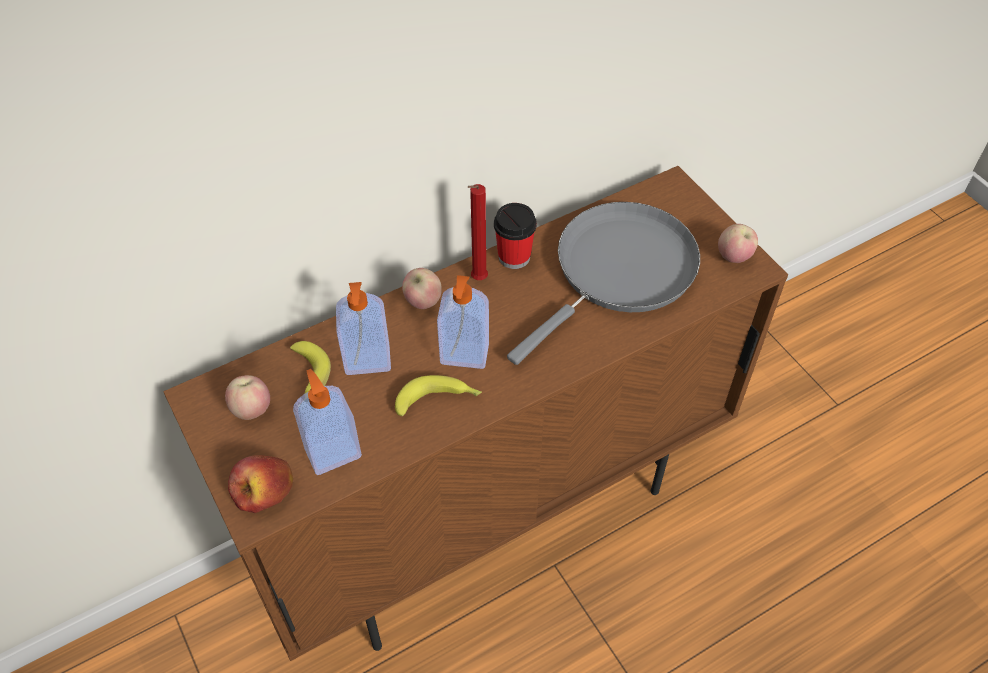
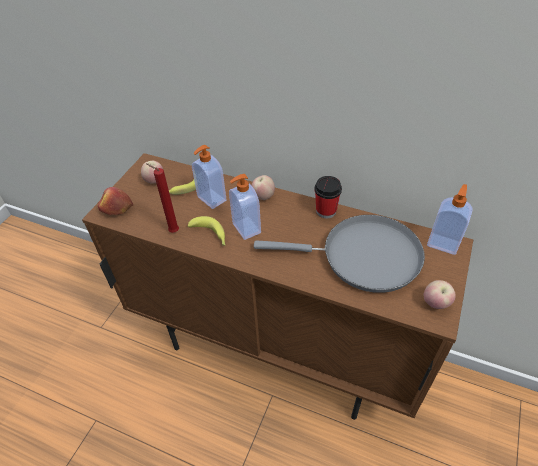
camera: 55 degrees right, 5 degrees down
soap dispenser [293,369,362,475] -> soap dispenser moved to [427,184,472,255]
red candle [468,184,488,280] -> red candle moved to [146,163,179,233]

